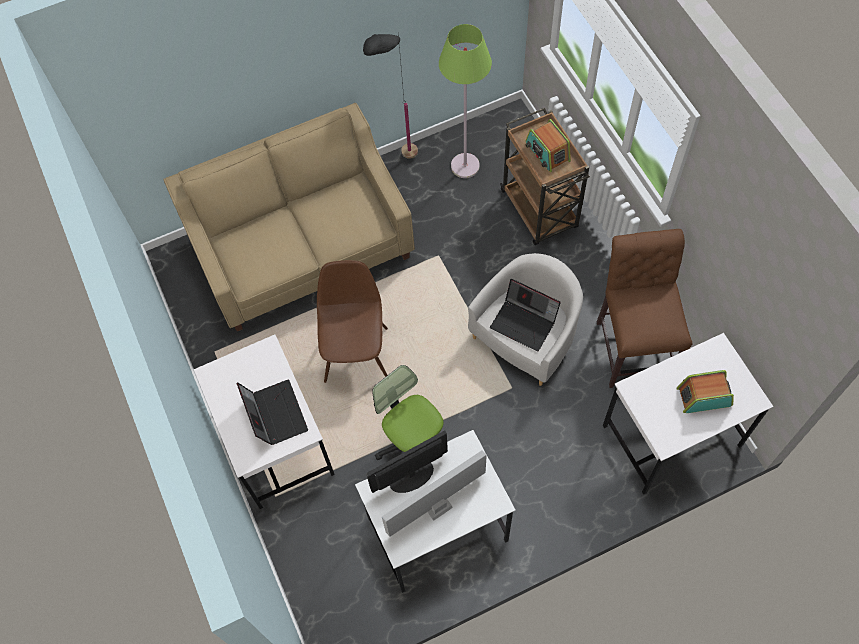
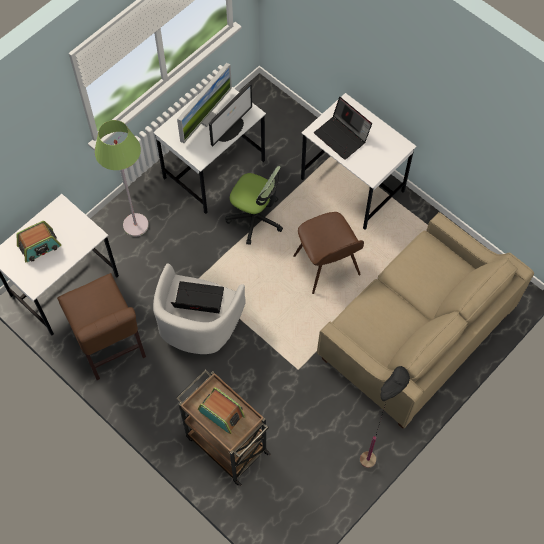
camera: 155 degrees right, 0 degrees up
green floor lamp [439,24,492,178] -> green floor lamp moved to [95,120,149,237]

